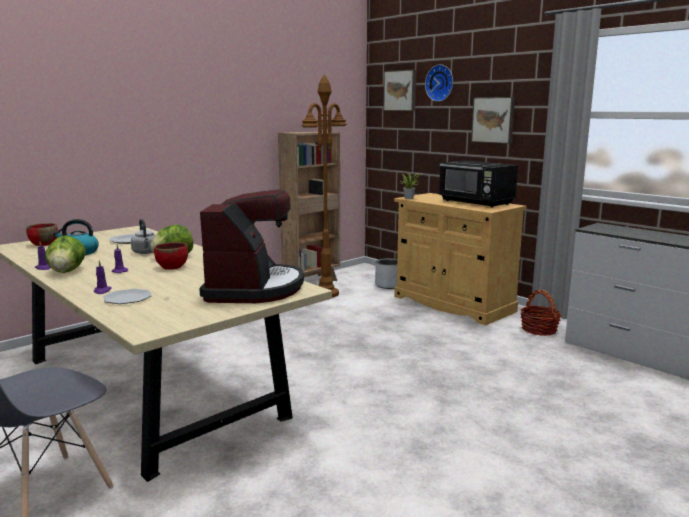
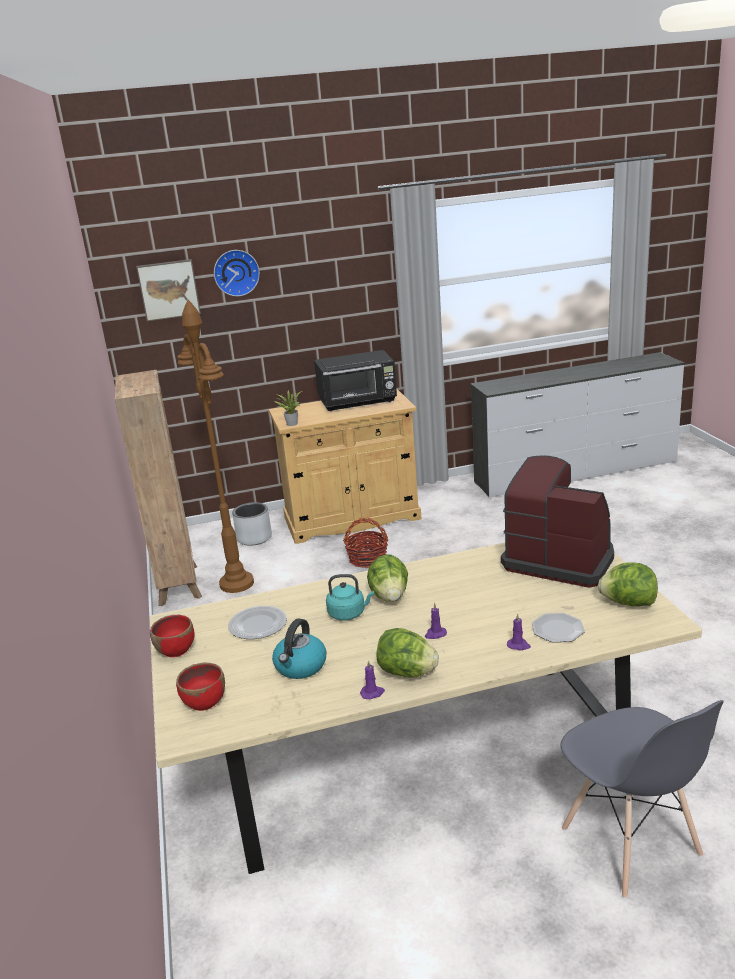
camera: 60 degrees left, 10 degrees up
grey kettle [131,219,156,254] -> turquoise kettle [326,574,374,621]
red bowl [154,242,188,270] -> red bowl moved to [150,615,194,657]
picture [471,97,515,144] -> none
basket [520,290,562,336] -> basket moved to [343,518,388,568]
none -> lettuce [598,563,658,606]

